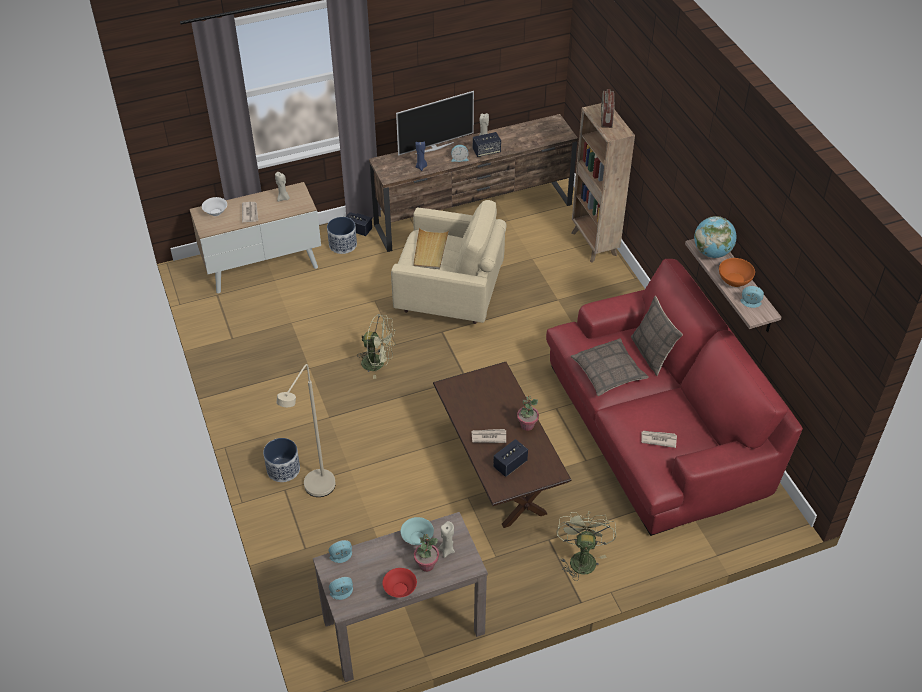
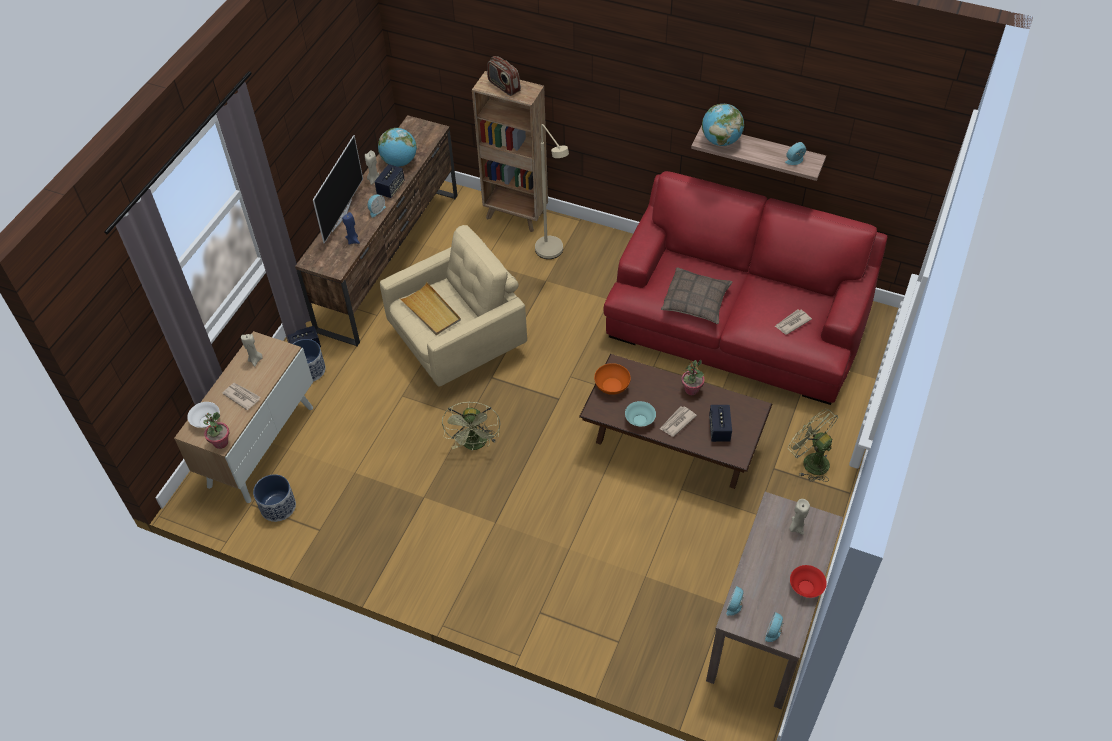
camera: 45 degrees left, 5 degrees up
planter [263,438,300,482] -> planter moved to [253,474,296,522]
beige floor lamp [277,364,336,497] -> beige floor lamp moved to [535,124,569,259]
green fan [357,314,396,379] -> green fan turned 120 degrees clockwise [442,402,500,450]
turquoise bowl [401,517,434,545] -> turquoise bowl moved to [625,401,656,427]
potted plant [414,534,439,572] -> potted plant moved to [203,412,230,449]
pillow [631,296,683,376] -> none
orange bowl [719,258,755,287] -> orange bowl moved to [594,363,631,395]
none -> globe [378,128,417,167]

